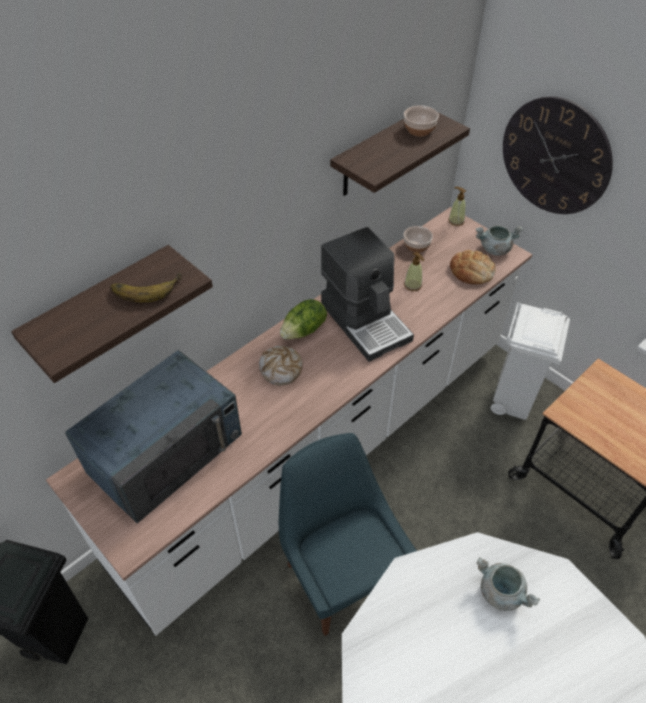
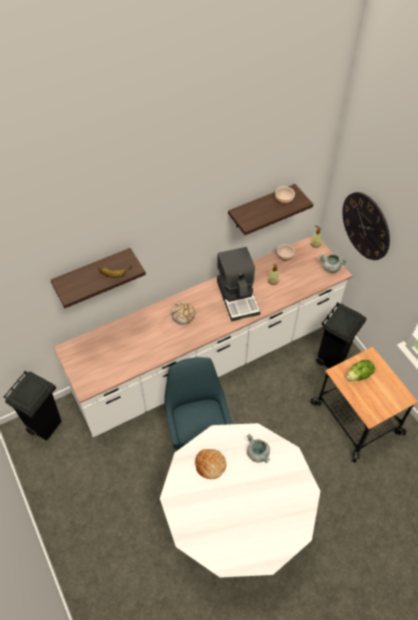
camera: 15 degrees right, 5 degrees up
blue microwave [65,350,242,523] -> none
lettuce [280,299,327,339] -> lettuce moved to [346,360,375,381]
bread [450,250,496,284] -> bread moved to [195,449,226,479]
white trash can [491,302,570,420] -> black trash can [316,302,367,368]

